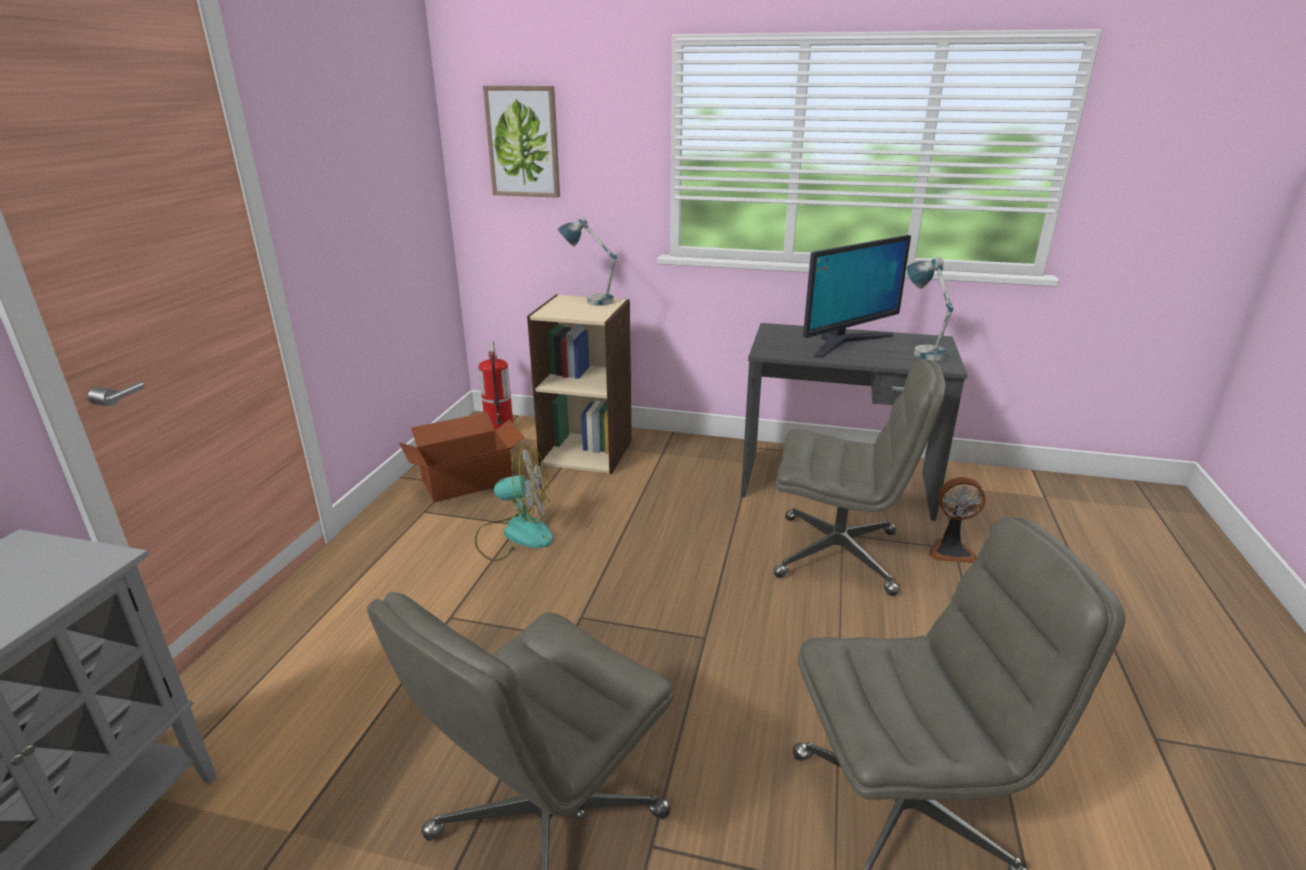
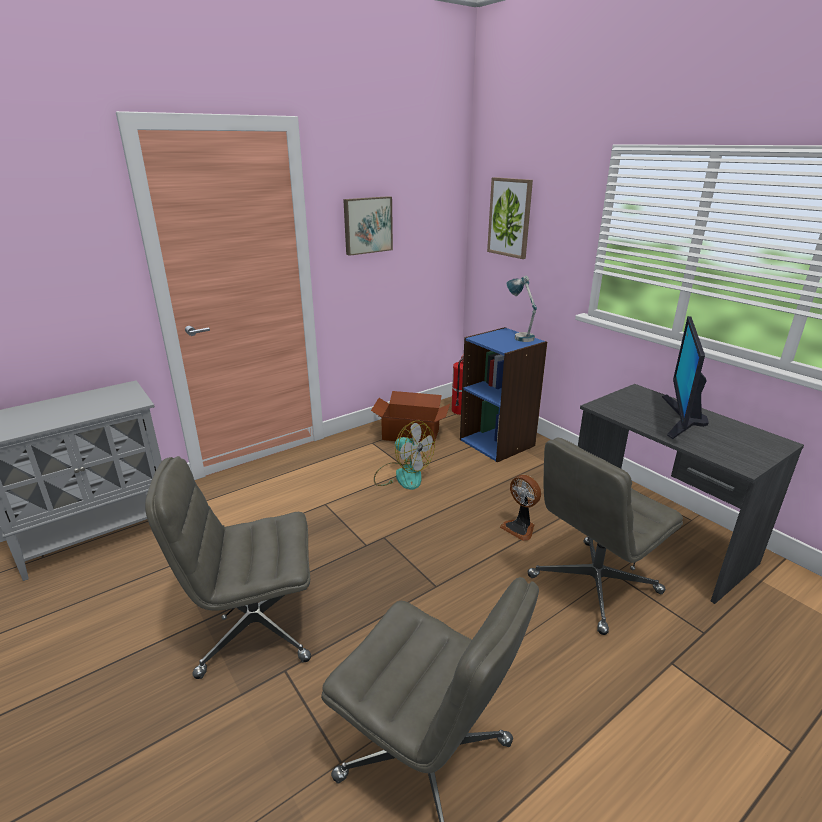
camera: 40 degrees right, 0 degrees up
beige bookcase [527,294,632,474] -> blue bookcase [460,327,547,462]
grey office chair [774,359,945,596] -> grey office chair turned 90 degrees clockwise [527,438,683,635]
monitor [803,235,911,357] -> monitor turned 105 degrees clockwise [662,316,709,439]
table lamp [907,257,953,361] -> none
fan [929,477,986,563] -> fan moved to [500,474,541,541]
none -> picture [343,196,393,256]

